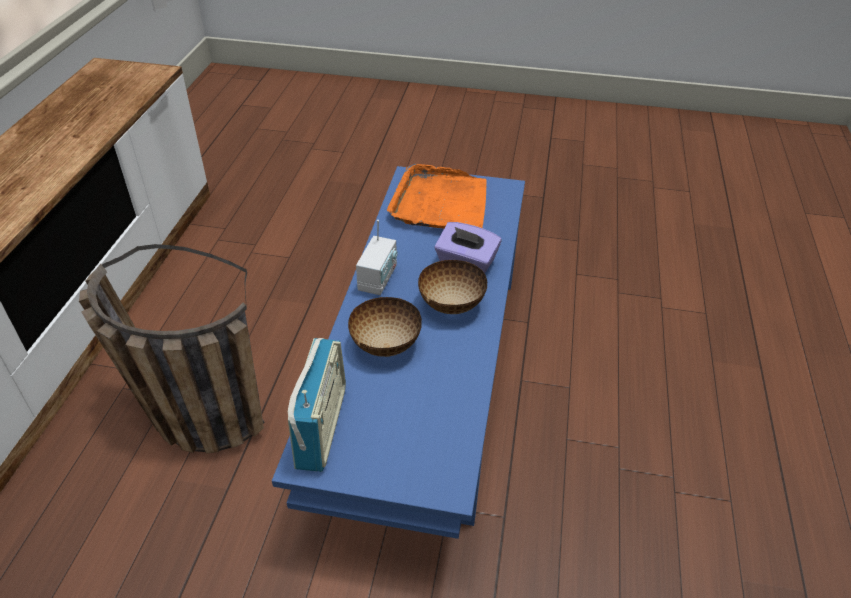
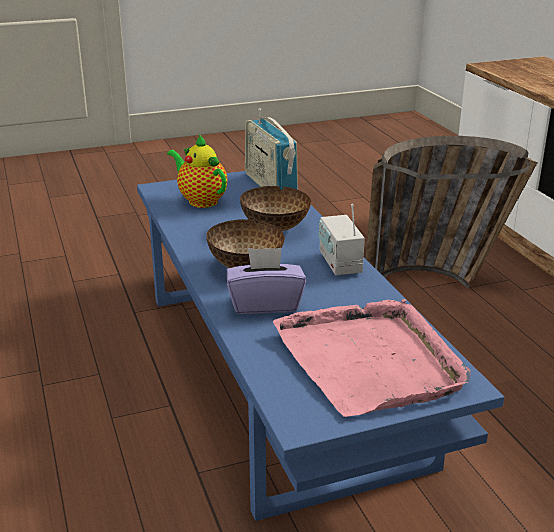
camera: 150 degrees right, 15 degrees down
orange tray [387,164,487,229] -> pink tray [273,299,471,417]
none -> teapot [167,134,227,208]

